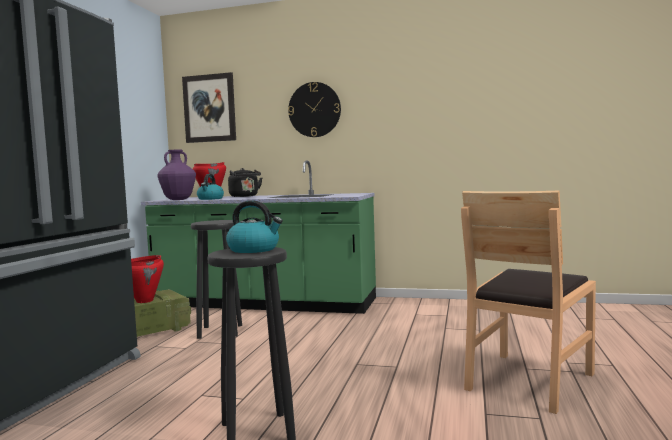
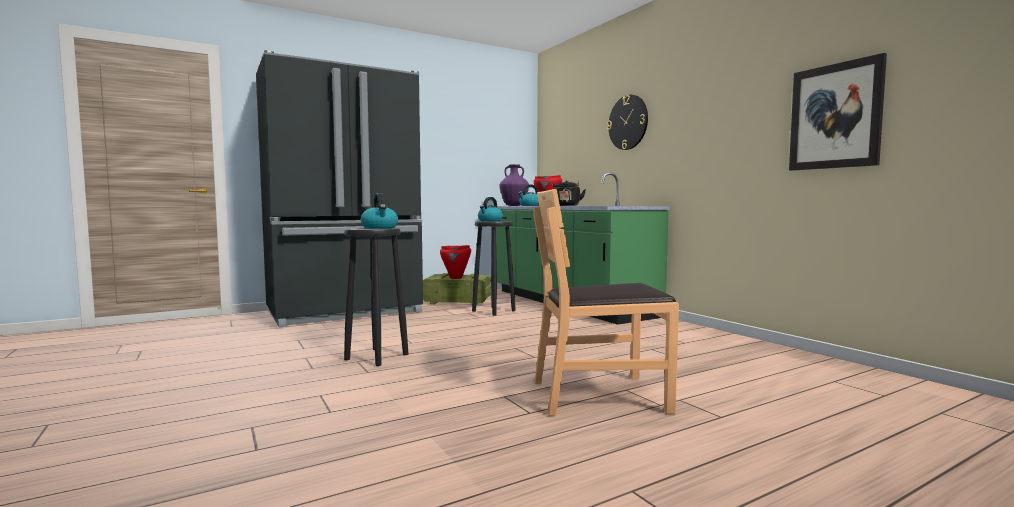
camera: 45 degrees right, 0 degrees up
picture [182,72,236,143] -> picture moved to [789,53,887,171]
none -> kettle [478,197,503,221]

